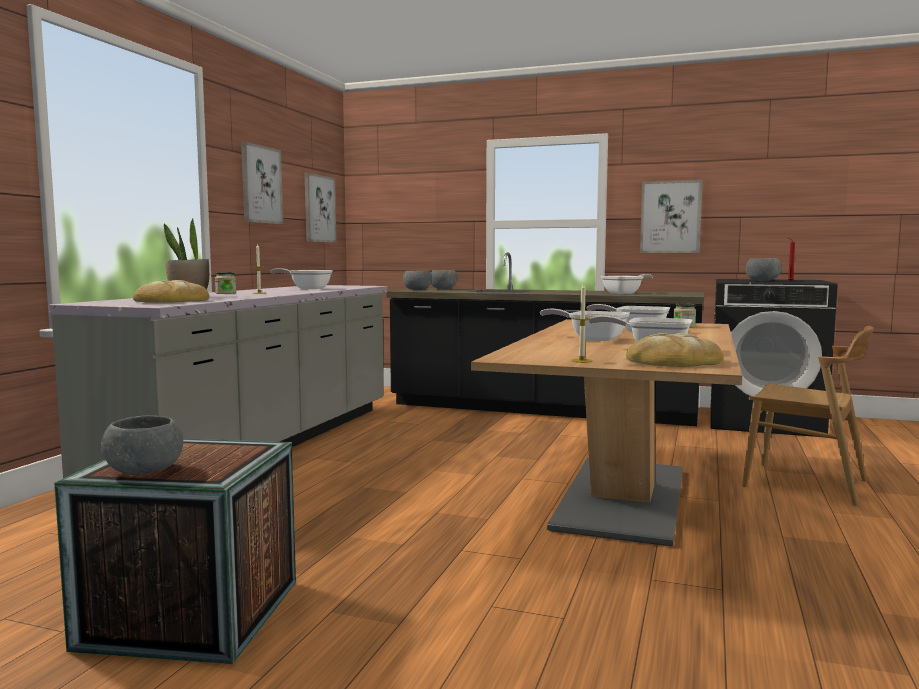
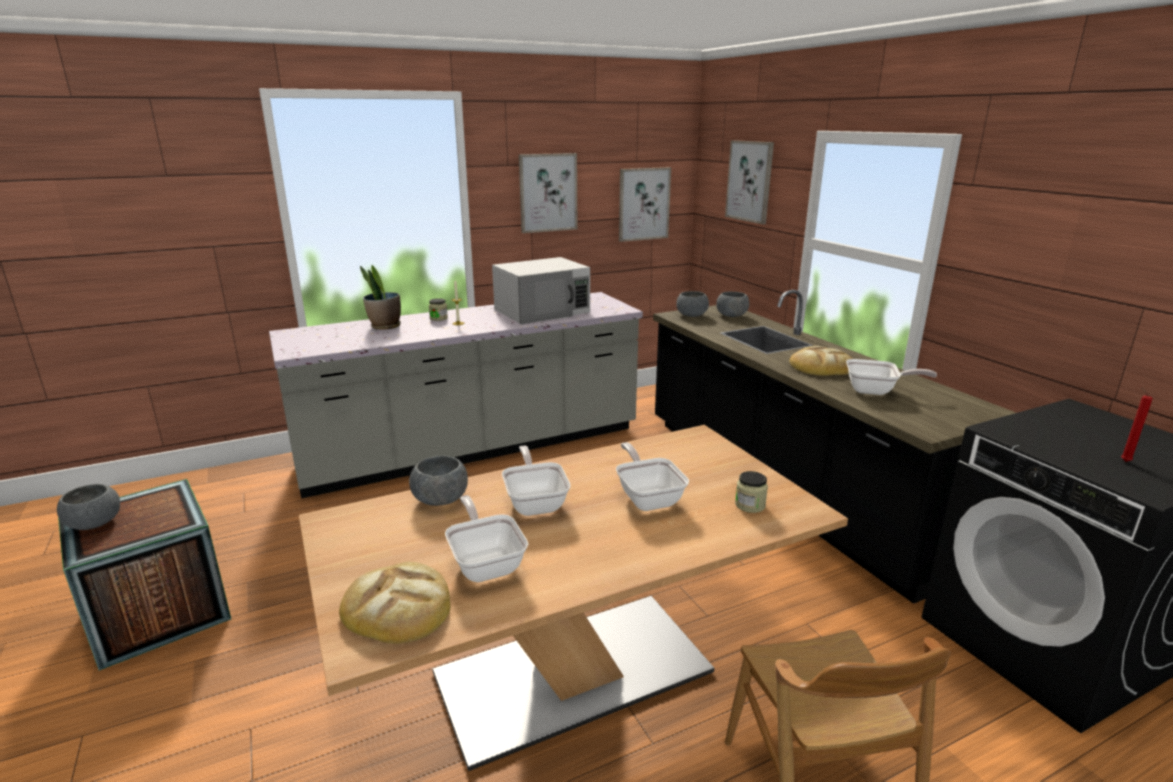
camera: 45 degrees right, 15 degrees up
bread [133,280,209,303] -> bread moved to [789,346,853,376]
frying pan [270,268,333,289] -> white microwave [492,257,590,324]
candle [571,282,592,363] -> none
picture [640,180,703,253] -> picture moved to [725,140,774,224]
grey bowl [745,258,782,281] -> grey bowl moved to [409,456,468,506]

